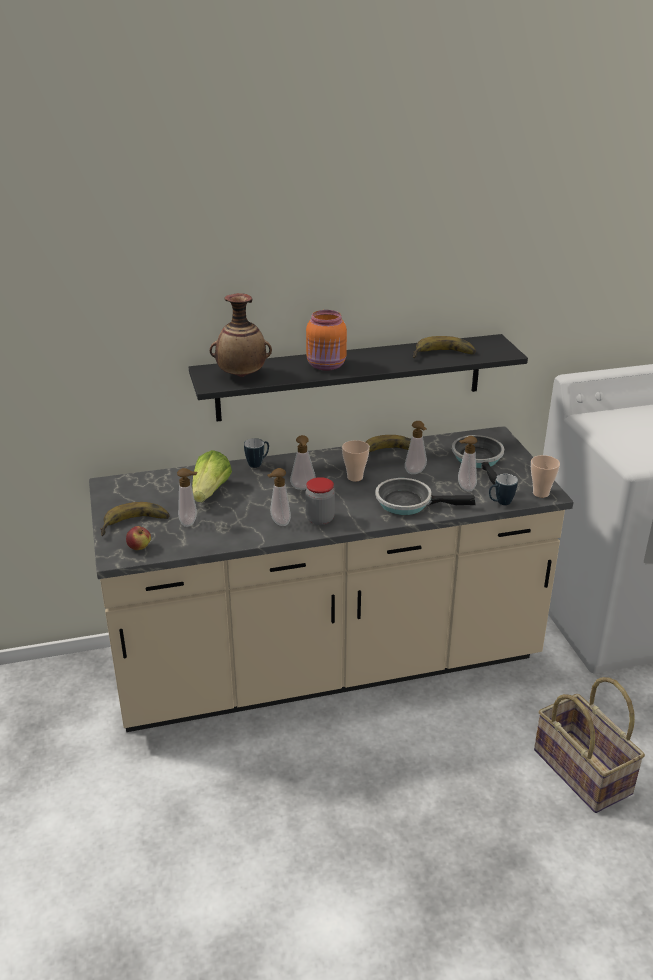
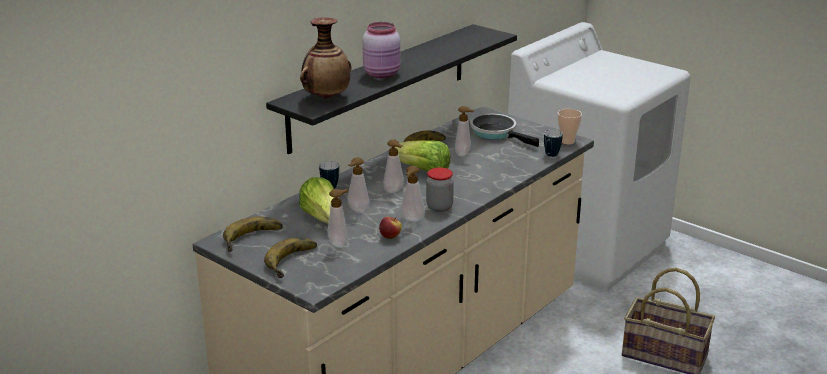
camera: 35 degrees left, 5 degrees down
apple [126,526,151,550] -> apple moved to [379,217,402,239]
orange jar [306,310,347,371] -> pink jar [362,22,401,78]
cup [342,440,370,482] -> lettuce [395,140,450,172]
frying pan [375,478,476,515] -> none
banana [413,336,476,358] -> banana moved to [223,216,283,252]
soap dispenser [458,436,477,491] -> soap dispenser moved to [347,157,370,213]

